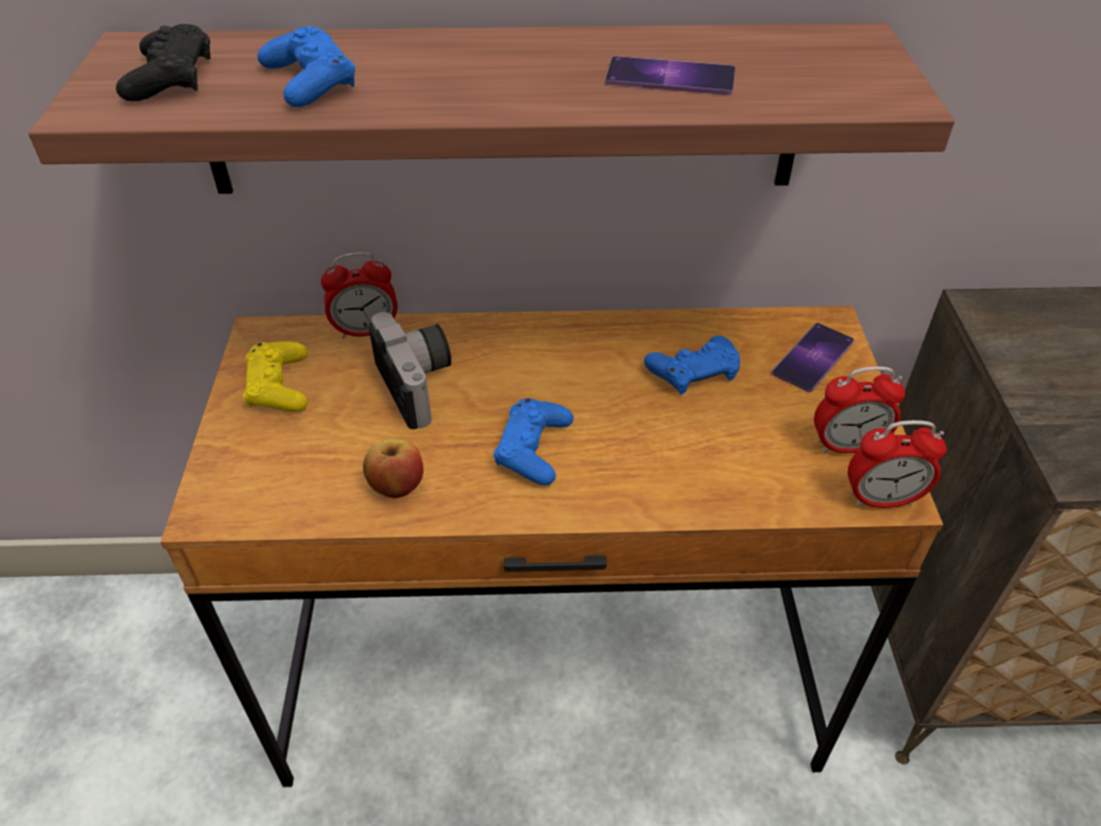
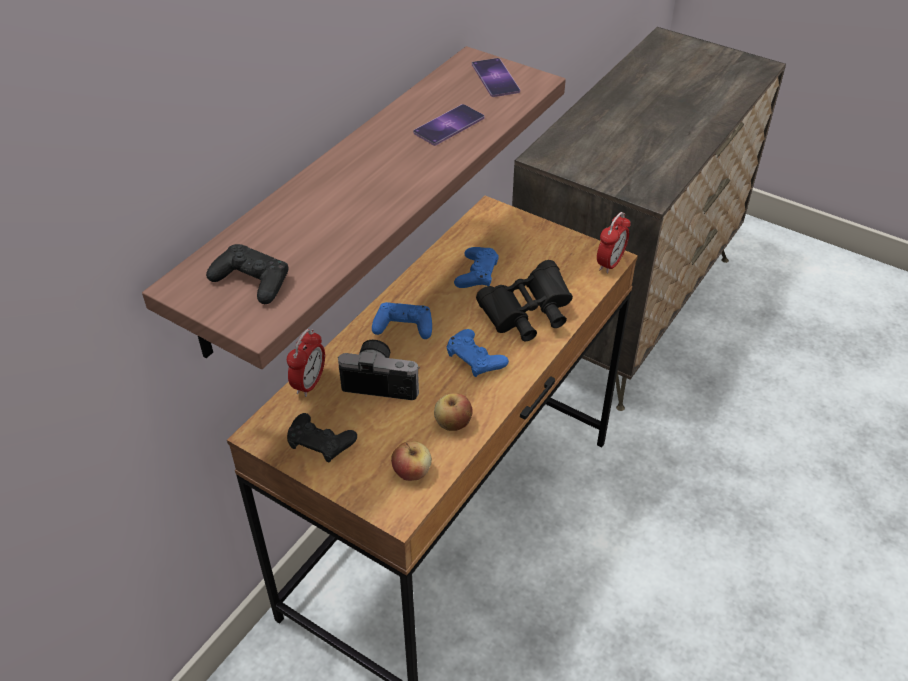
camera: 55 degrees left, 0 degrees up
yellow game controller [243,341,308,412] -> black game controller [287,413,357,462]
blue game controller [257,26,355,107] -> blue game controller moved to [372,302,432,339]
phone [772,323,854,392] -> phone moved to [472,58,520,97]
alarm clock [814,367,905,454] -> none
none -> apple [391,441,432,481]
none -> black binoculars [476,260,573,341]

